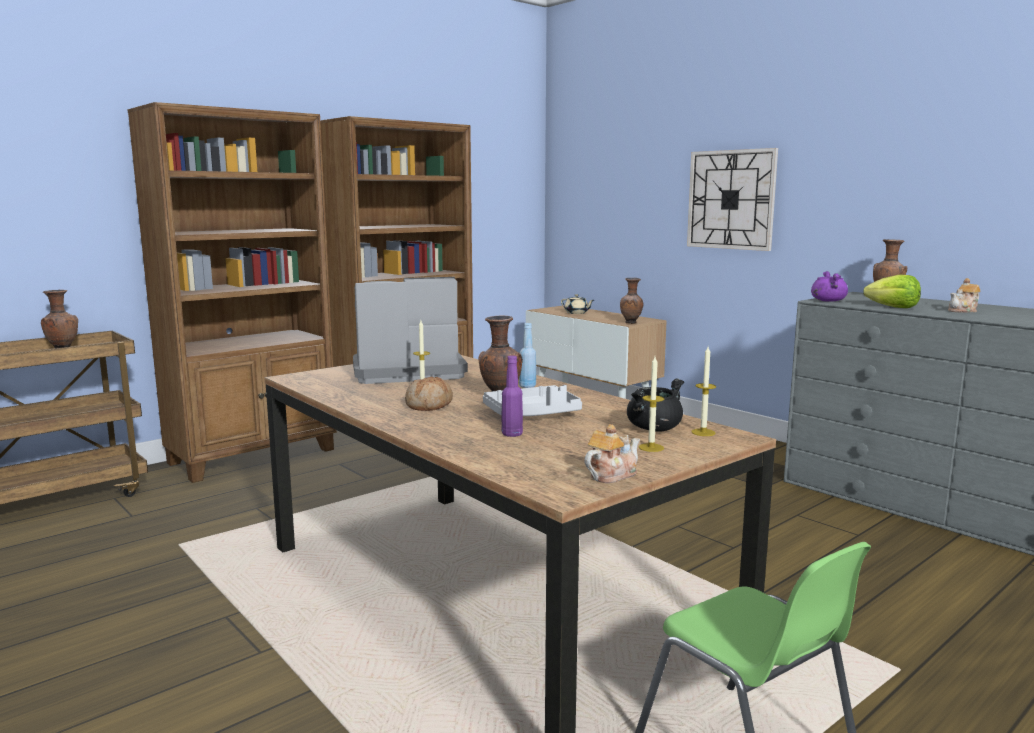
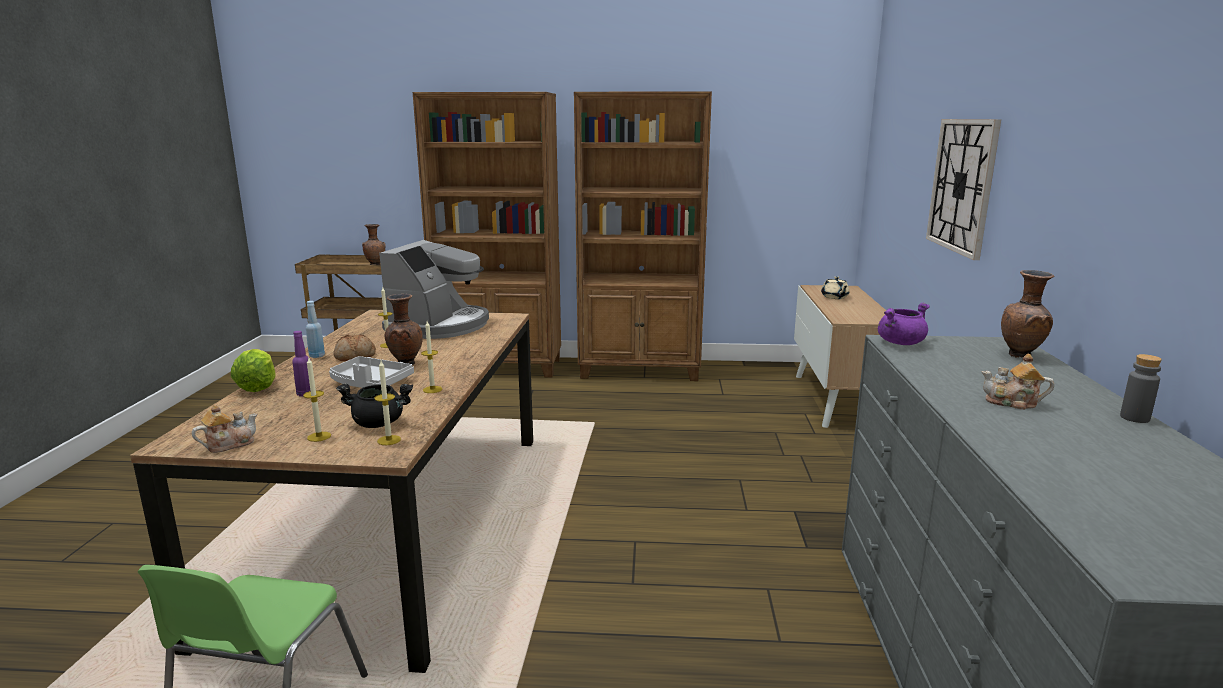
camera: 45 degrees right, 5 degrees up
coffee machine [353,277,468,384] -> coffee machine turned 75 degrees clockwise [379,240,489,339]
blue bottle [519,323,536,388] -> blue bottle moved to [306,301,325,358]
teapot [584,424,640,483] -> teapot turned 45 degrees counterclockwise [192,405,258,453]
brown vase [620,278,643,324] -> none
lettuce [863,275,921,308] -> lettuce moved to [231,349,276,392]
none -> candle [421,321,442,393]
none -> grey bottle [1120,354,1162,423]

